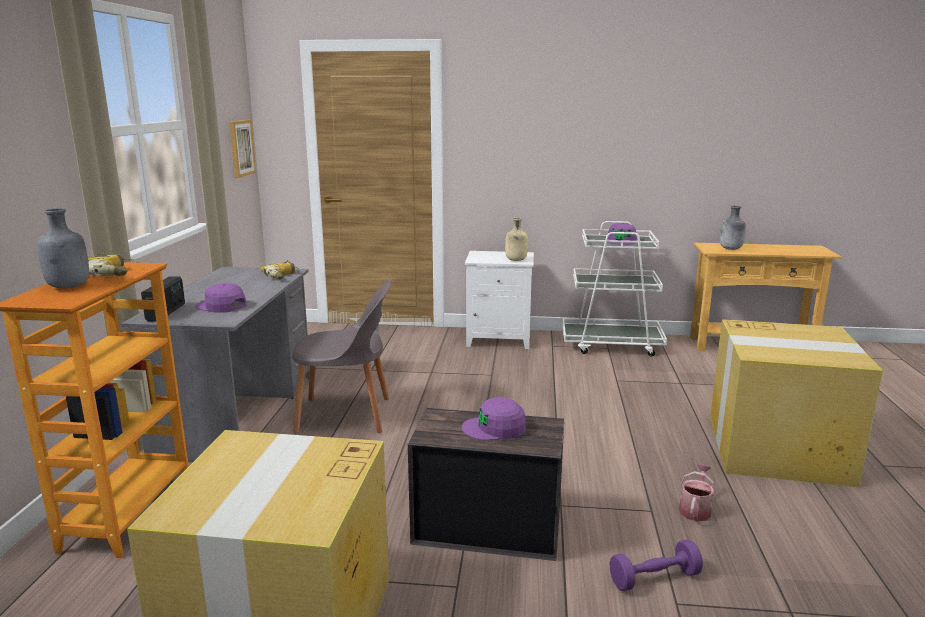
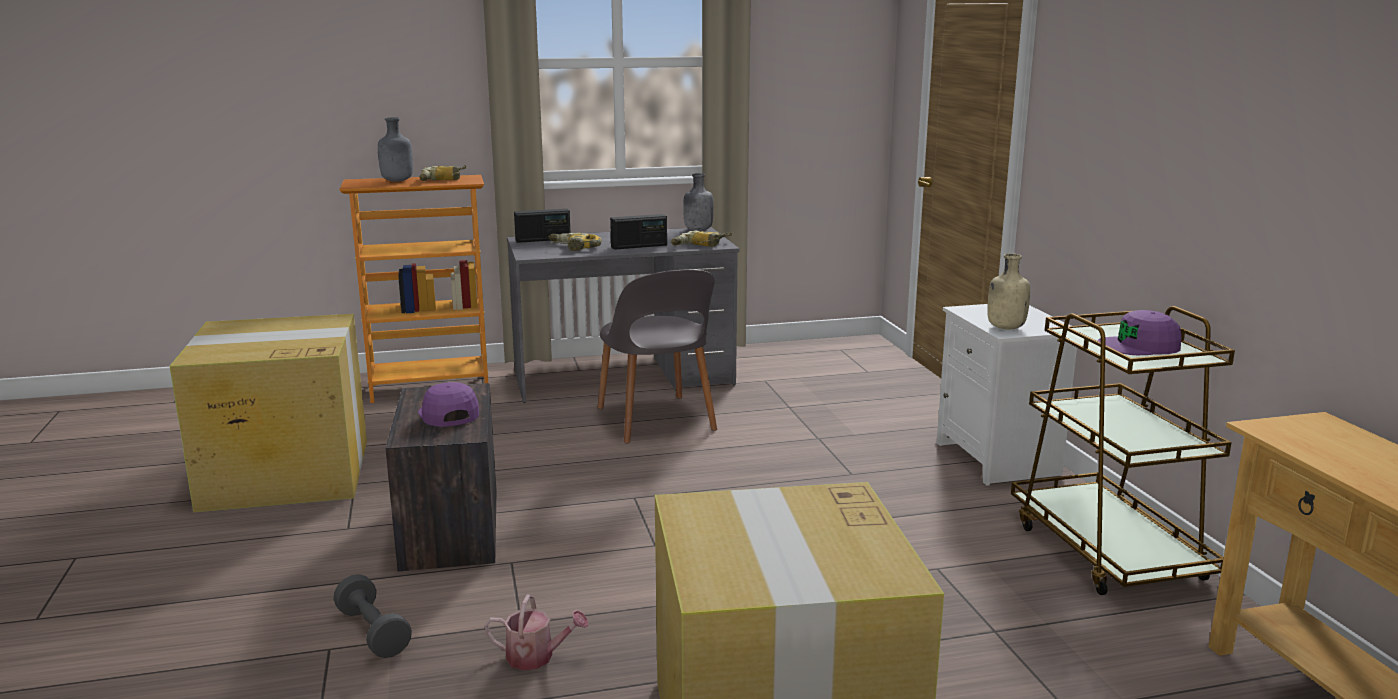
camera: 70 degrees right, 0 degrees up
purple cap [196,283,247,313] -> power drill [549,233,602,251]
picture [229,120,256,178] -> none
white cart [562,221,667,357] -> brown cart [1011,306,1235,595]
purple dumbbell [610,540,703,591] -> grey dumbbell [333,574,412,658]
grey bottle [720,206,746,250] -> grey bottle moved to [683,173,714,231]
none -> radio [610,214,667,250]

